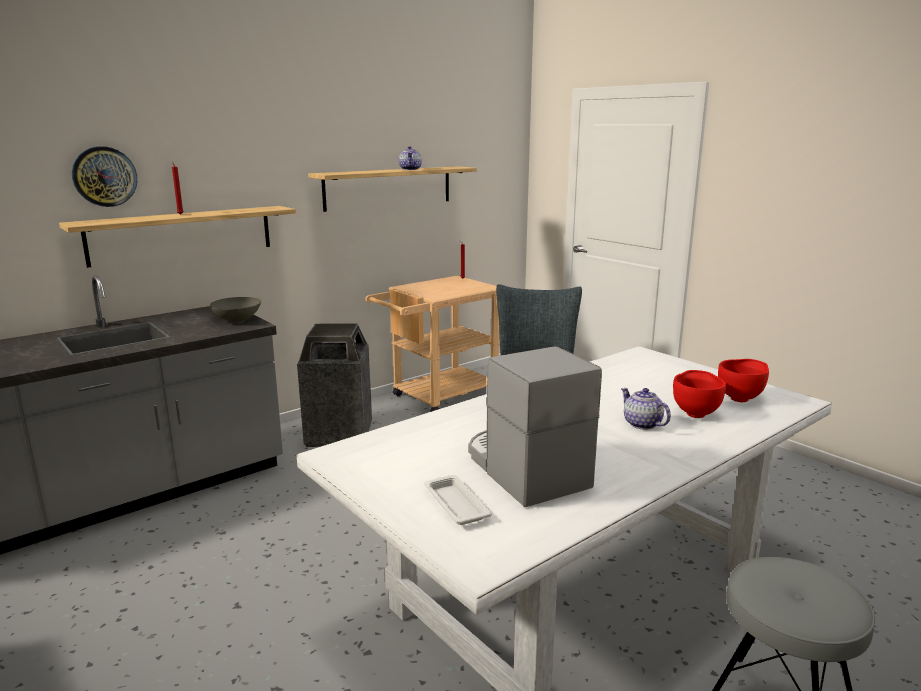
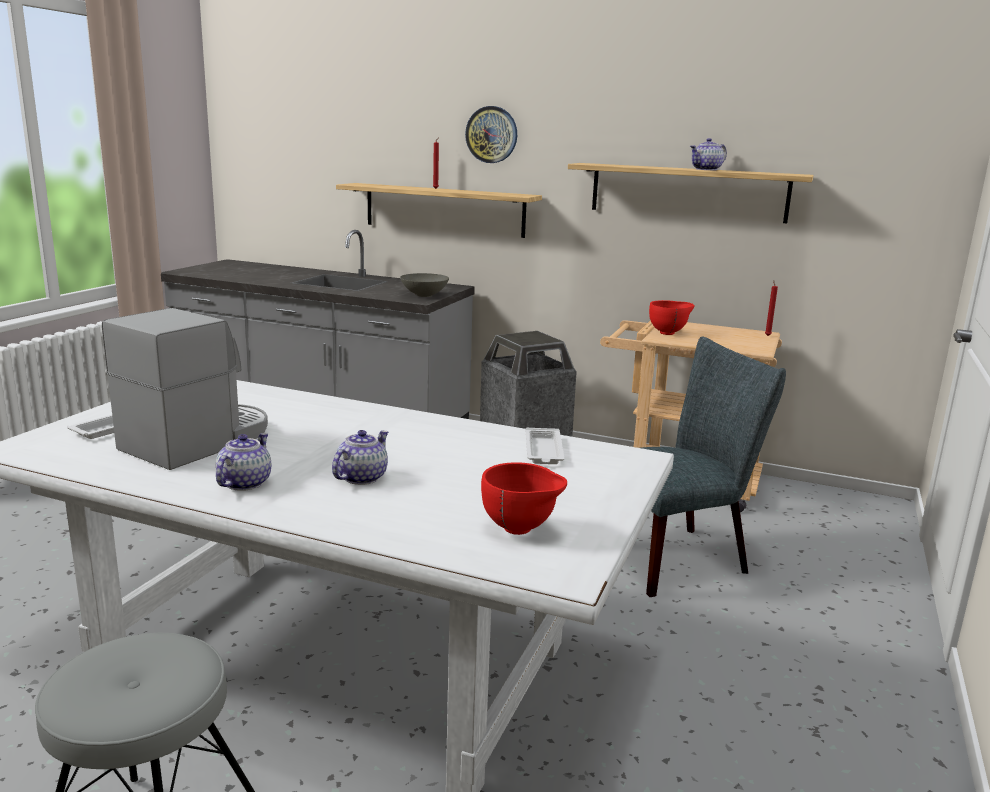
camera: 60 degrees right, 0 degrees up
wall clock [72,146,137,207] -> wall clock moved to [465,106,517,163]
red bowl [673,370,726,418] -> red bowl moved to [649,300,694,335]
none -> teapot [216,433,271,491]
none -> white tray [526,428,564,464]

